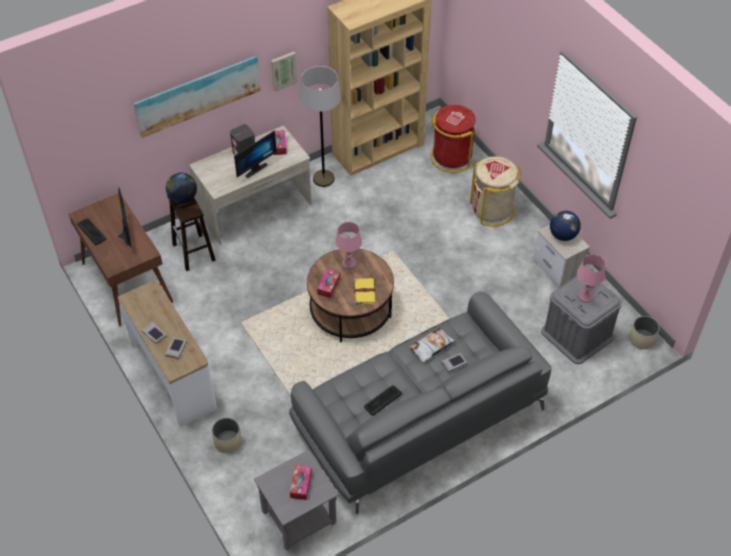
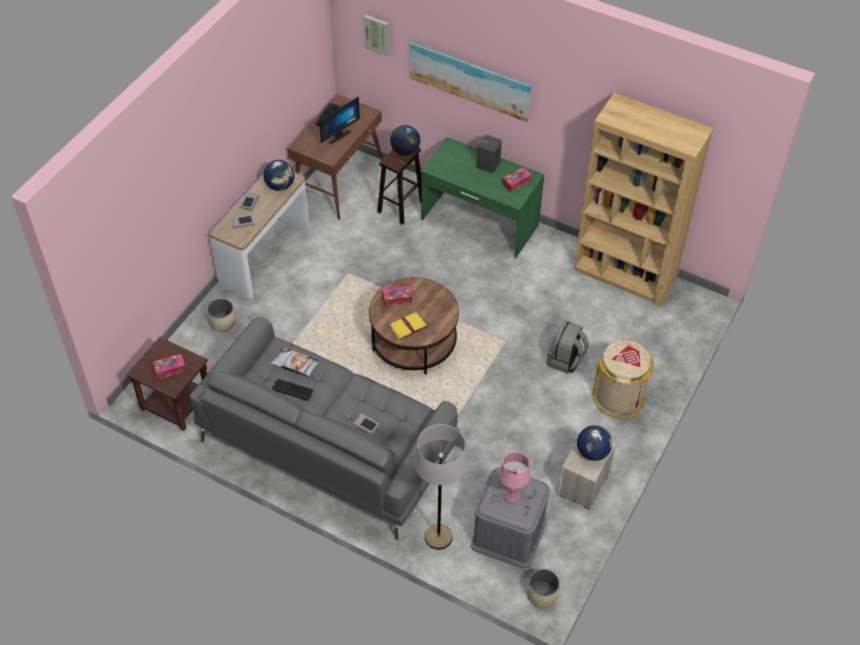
camera: 60 degrees right, 0 degrees up
beige desk [189,125,312,245] -> green desk [420,137,544,258]
monitor [234,130,277,178] -> none
grey side table [254,450,339,550] -> brown side table [126,337,208,431]
picture [271,51,297,92] -> picture moved to [363,15,389,56]
grey floor lamp [300,66,341,187] -> grey floor lamp moved to [414,424,468,550]
pink table lamp [335,222,362,269] -> none
pillow [408,328,455,363] -> pillow moved to [271,348,320,377]
red trash can [430,105,476,173] -> none
none -> globe [263,160,295,191]
none -> grey backpack [547,321,589,374]

